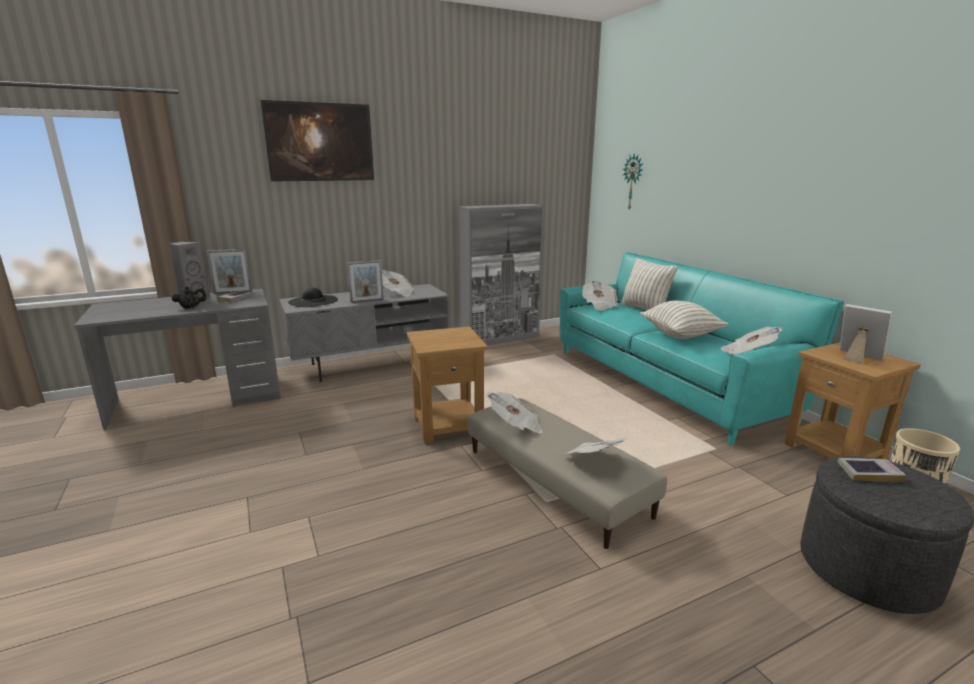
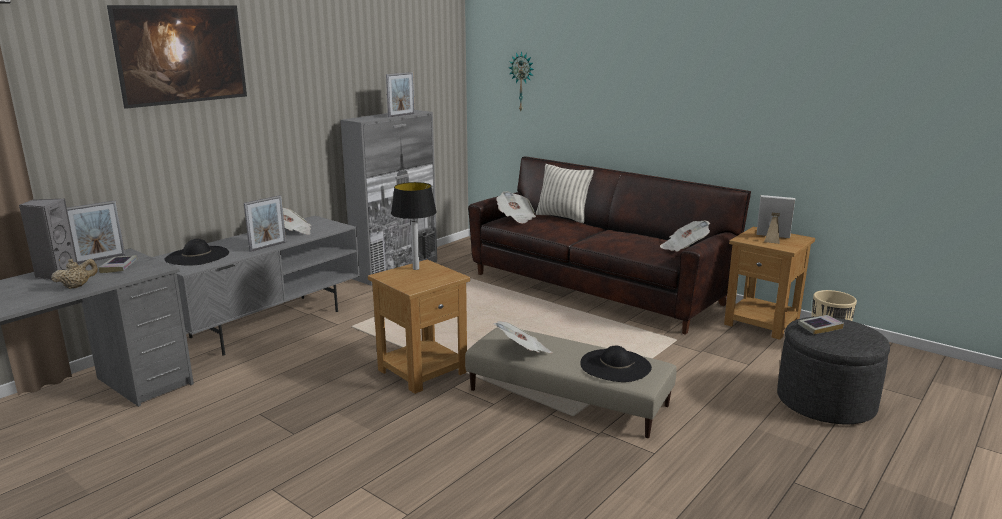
camera: 25 degrees left, 0 degrees up
black teapot [172,286,207,309] -> beige teapot [51,259,98,289]
turquoise sofa [560,252,844,445] -> brown sofa [468,156,751,335]
newspaper [563,437,631,454] -> black hat [580,346,652,382]
pillow [640,301,728,339] -> none
none -> picture frame [386,72,415,117]
none -> table lamp [391,182,437,270]

